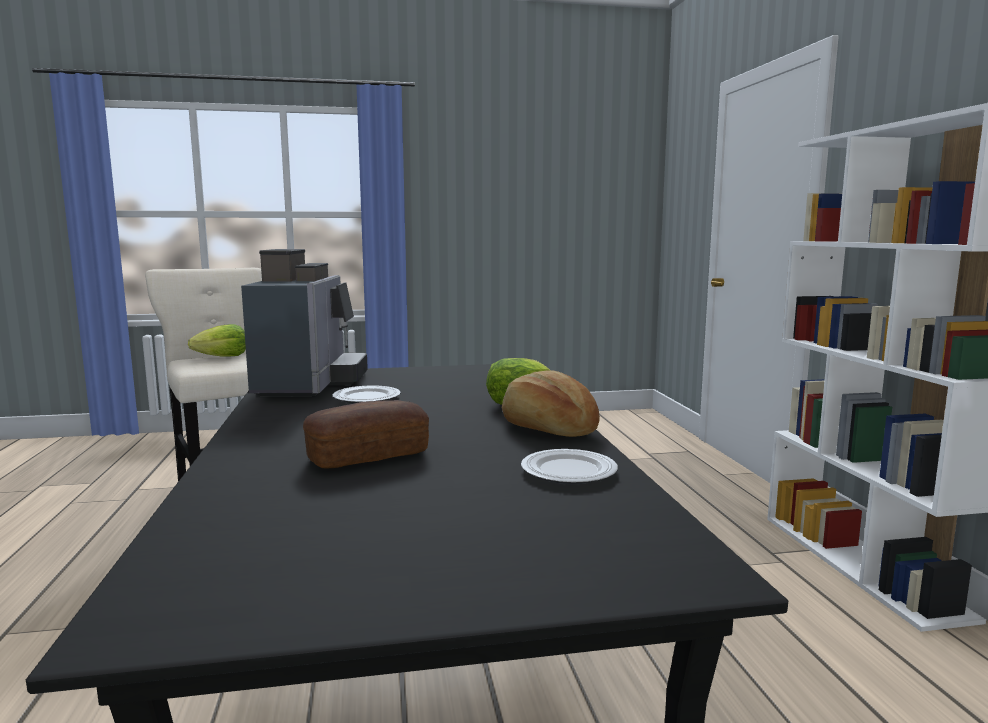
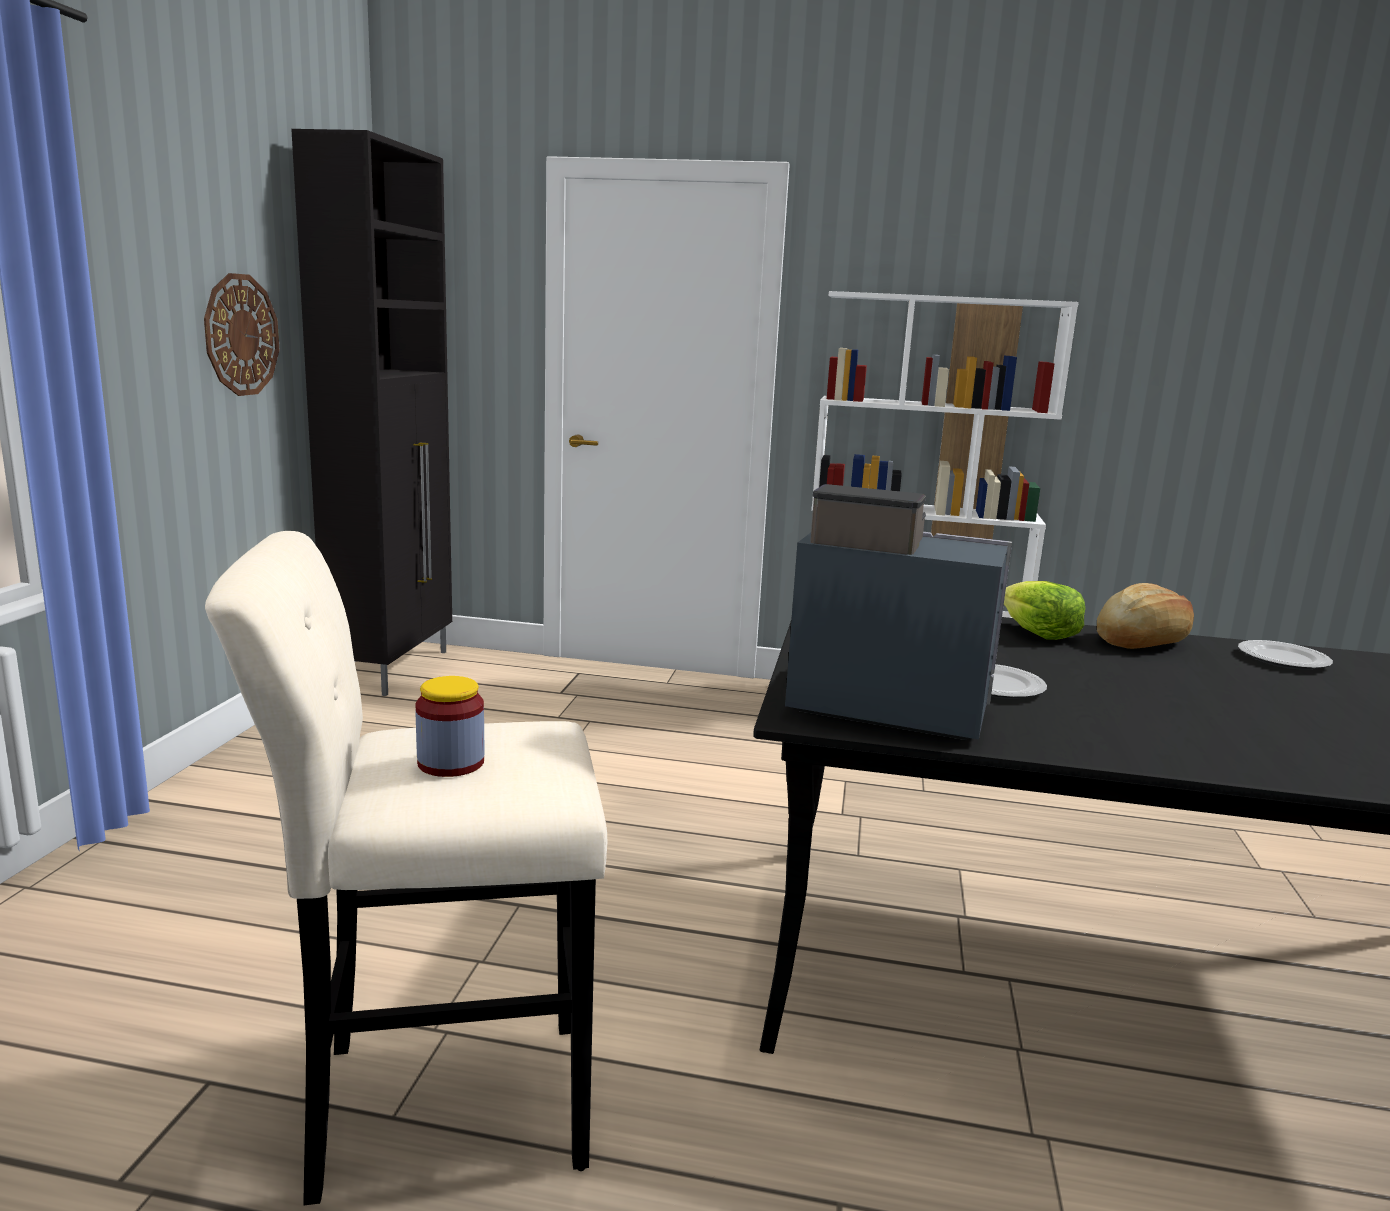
camera: 70 degrees left, 5 degrees up
lettuce [188,324,246,357] -> jar [415,676,485,777]
bread [303,400,429,468] -> none
none -> wall clock [204,273,279,396]
none -> black cabinet [291,129,452,696]

